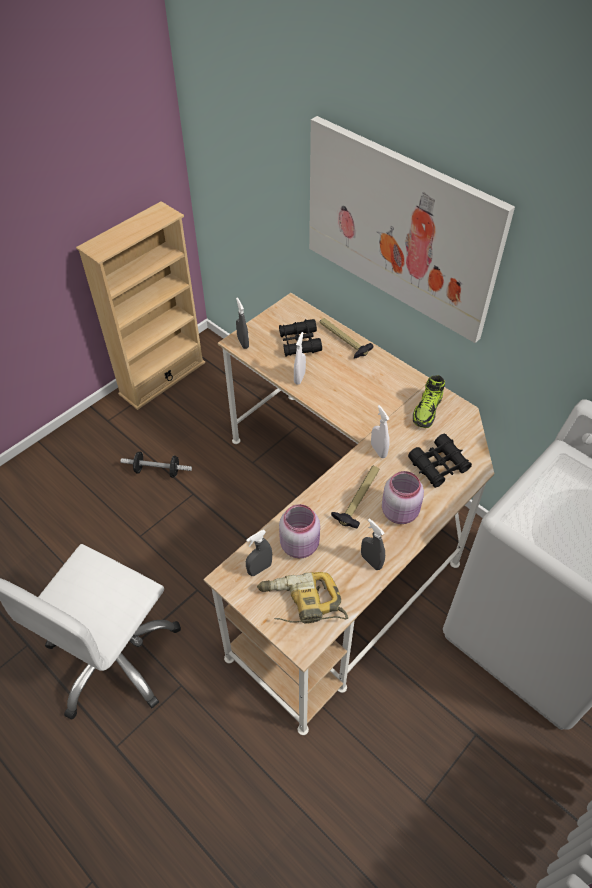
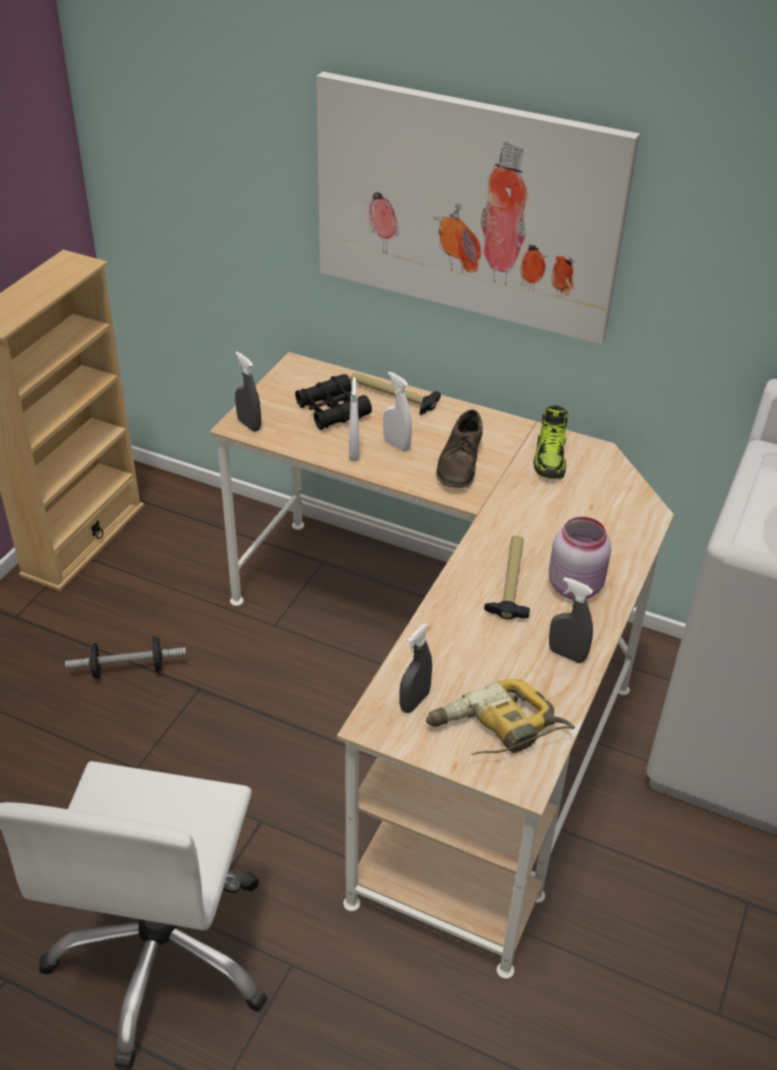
camera: 20 degrees left, 10 degrees down
pink jar [279,504,320,558] -> none
white spray bottle [371,405,390,458] -> white spray bottle moved to [383,371,412,452]
black binoculars [408,434,472,488] -> none
none -> brown shoe [436,409,483,488]

